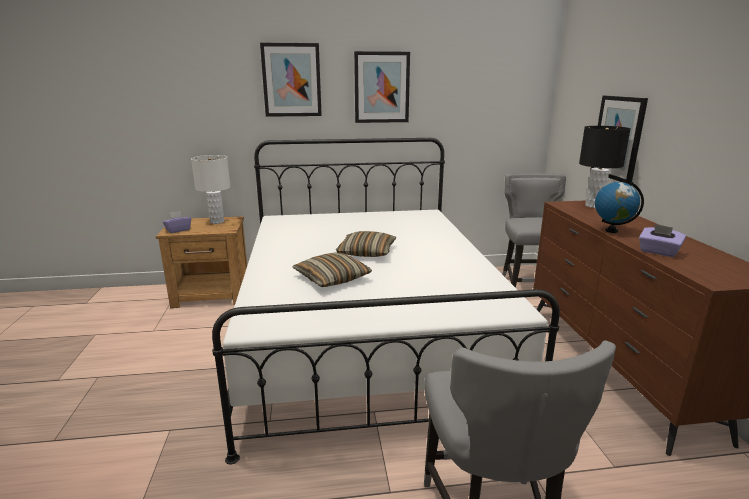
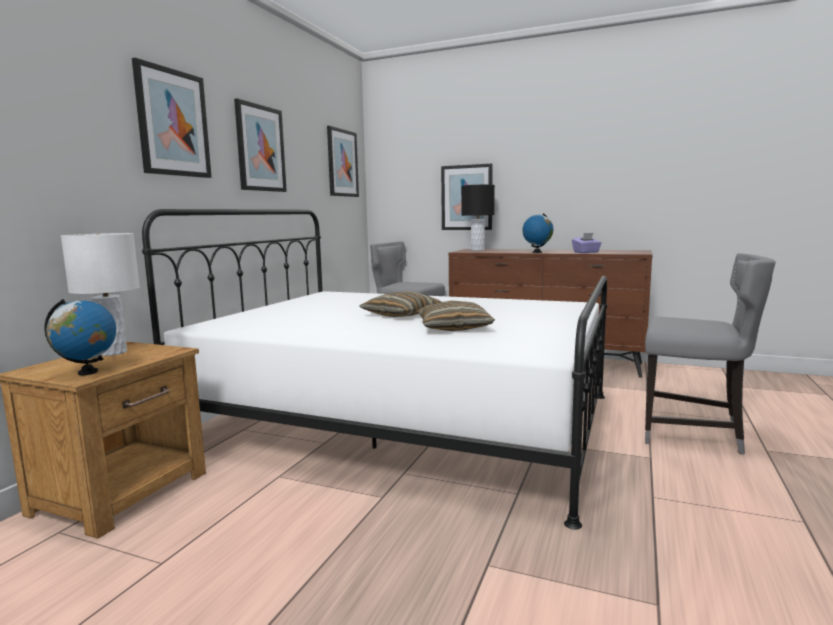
camera: 60 degrees left, 10 degrees down
purple tissue box [163,211,191,233] -> globe [44,299,116,375]
none -> picture [327,126,359,197]

